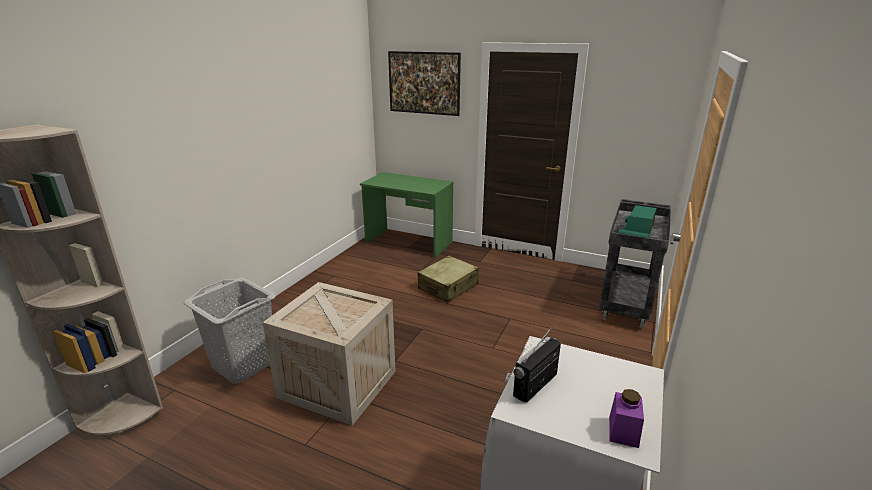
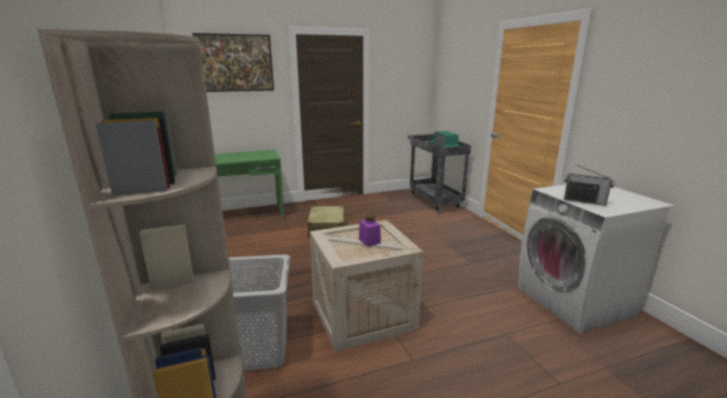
camera: 45 degrees left, 5 degrees down
radio [513,326,561,403] -> radio turned 60 degrees counterclockwise [564,164,615,206]
purple jar [609,389,644,448] -> purple jar moved to [359,215,381,247]

